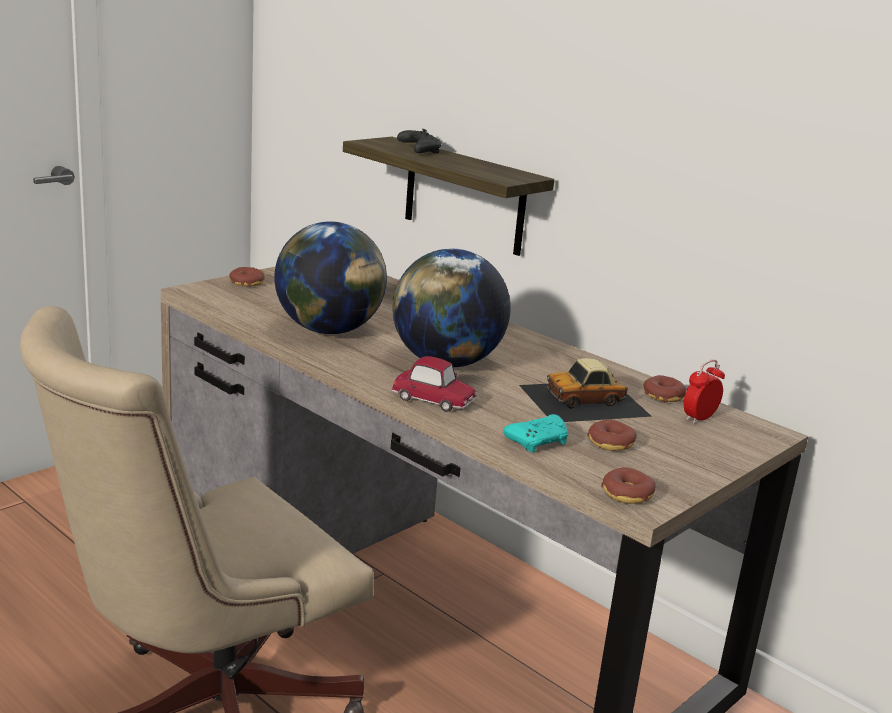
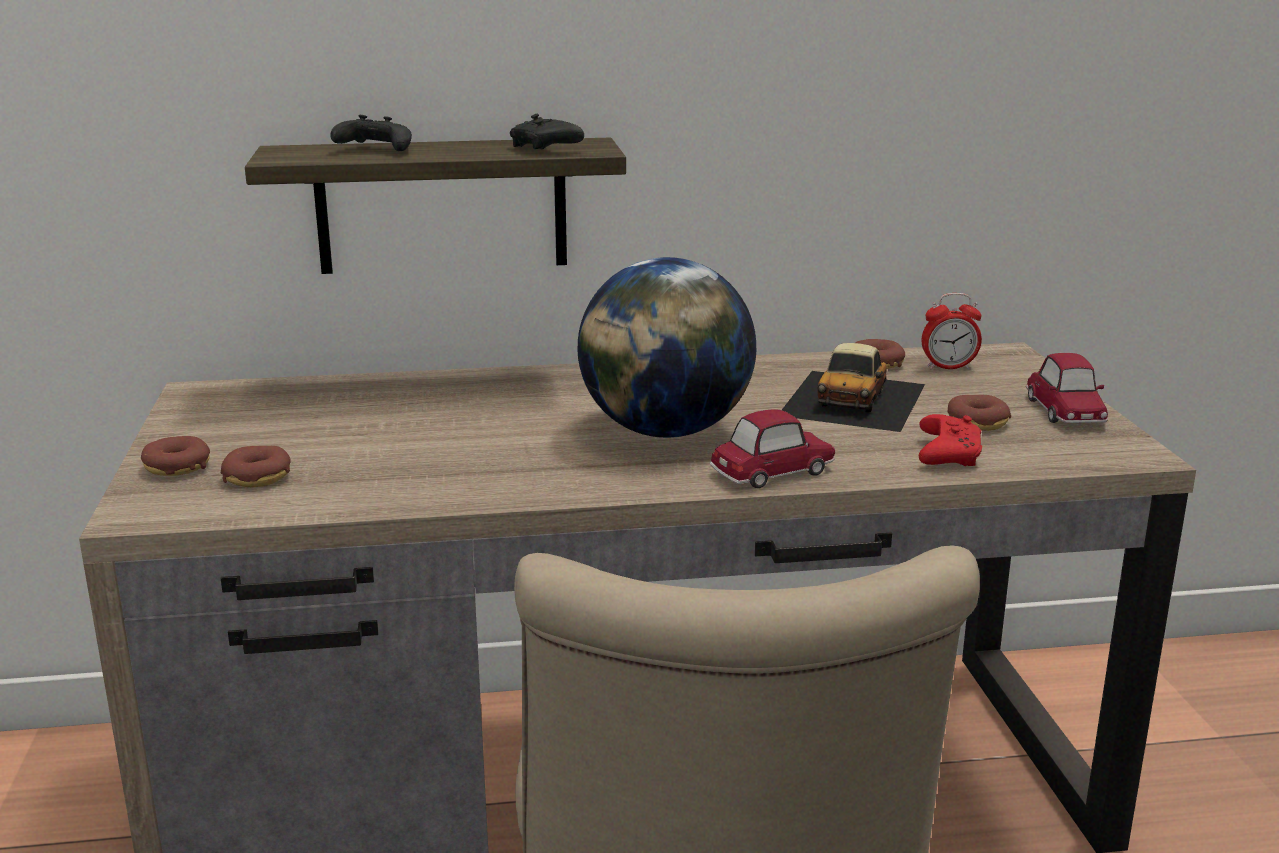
camera: 50 degrees left, 0 degrees up
globe [274,221,387,334] -> none
turquoise game controller [503,414,568,453] -> red game controller [919,414,982,466]
donut [601,467,656,504] -> donut moved to [221,446,291,487]
alarm clock [684,360,725,424] -> alarm clock turned 90 degrees counterclockwise [922,293,982,370]
none -> black game controller [510,114,584,149]
none -> toy car [1026,353,1108,423]

